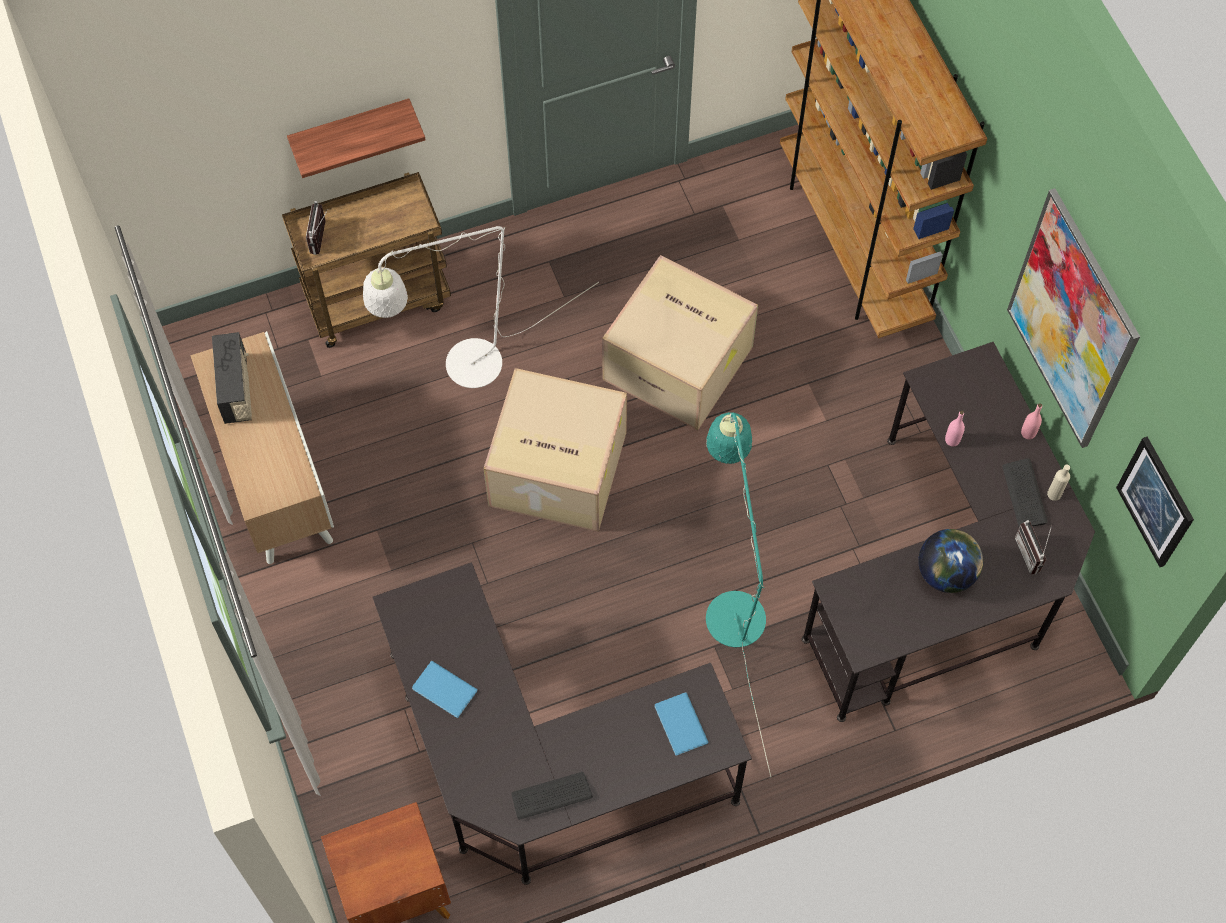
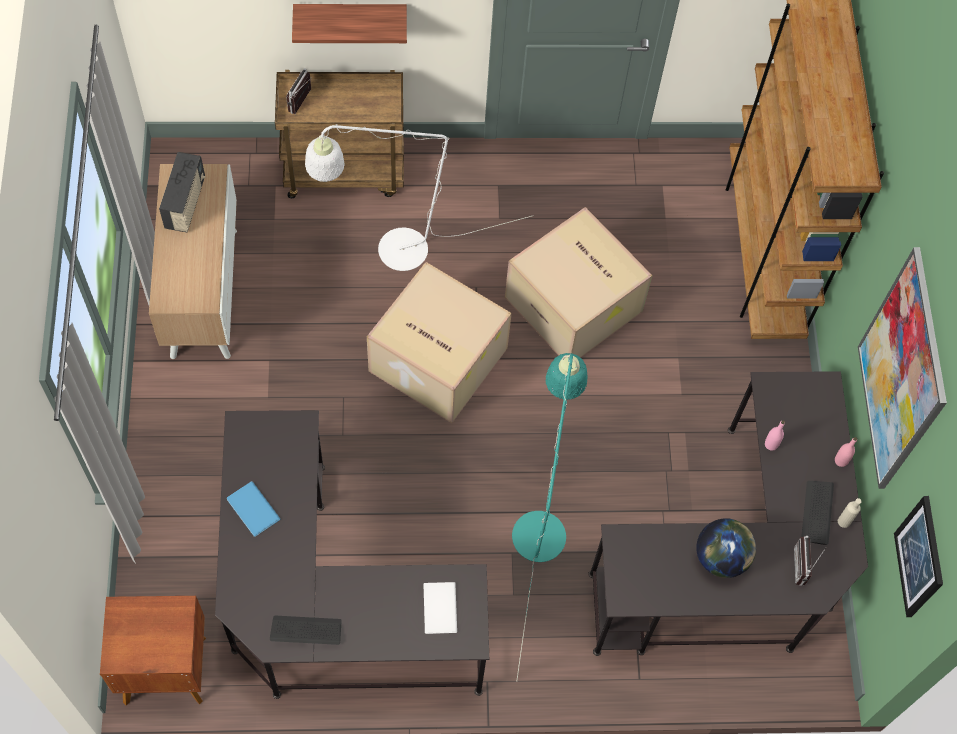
camera: 15 degrees right, 0 degrees up
blue book [654,692,709,756] -> white book [424,582,457,634]

